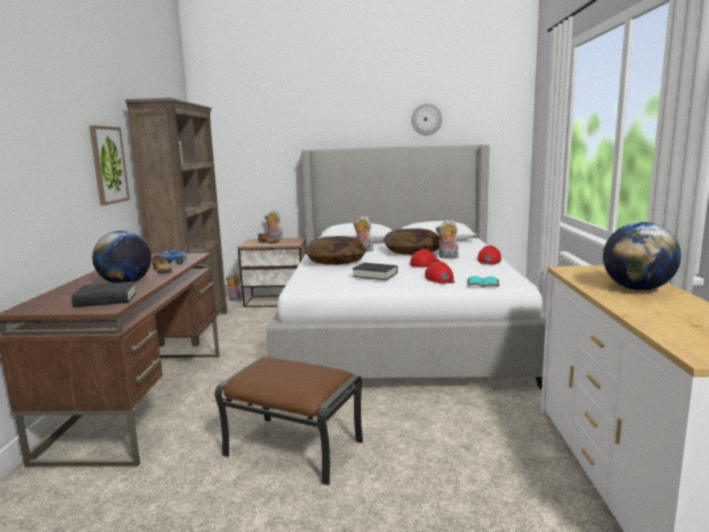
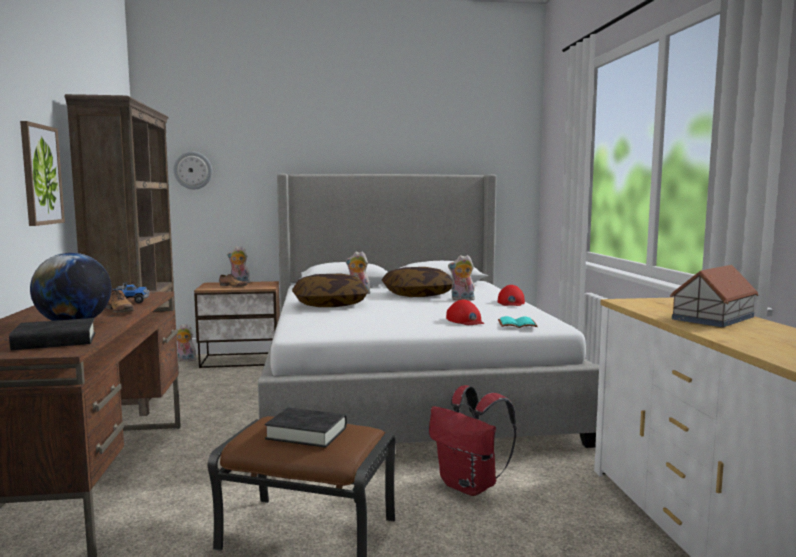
camera: 10 degrees left, 5 degrees down
black book [352,263,398,280] -> black book moved to [265,408,347,448]
red cap [410,249,440,267] -> none
wall clock [411,103,442,135] -> wall clock moved to [173,151,212,189]
globe [603,222,681,291] -> toy house [670,265,758,327]
none -> red backpack [429,385,517,496]

